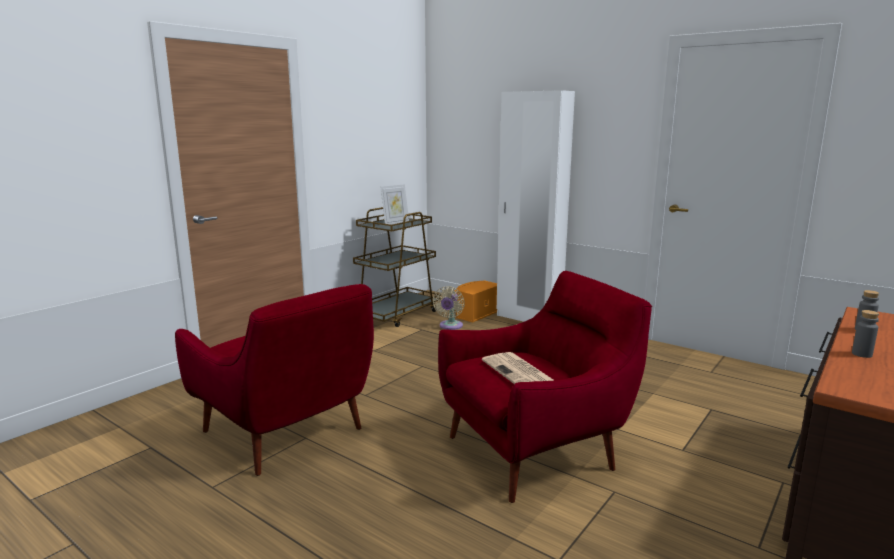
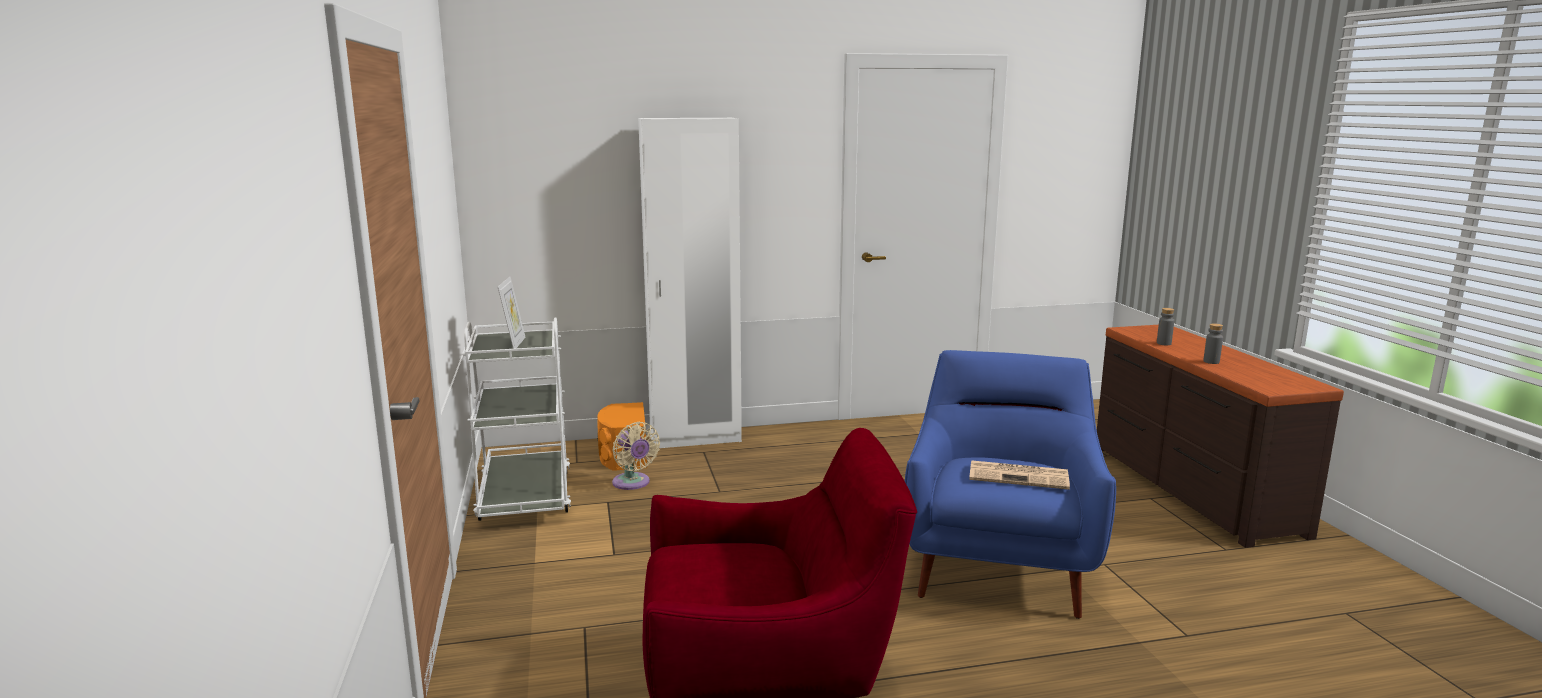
camera: 50 degrees left, 0 degrees up
brown cart [353,207,441,327] -> white cart [462,317,571,521]
red armchair [438,271,652,503] -> blue armchair [905,350,1116,619]

